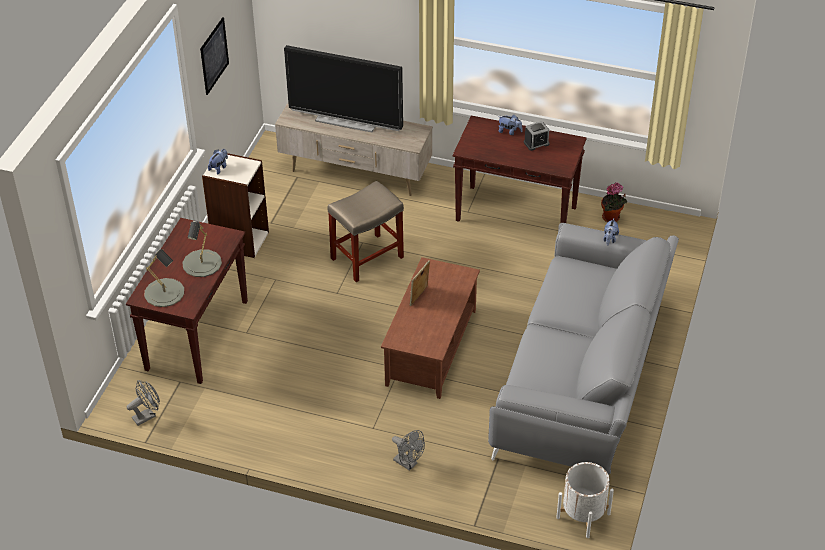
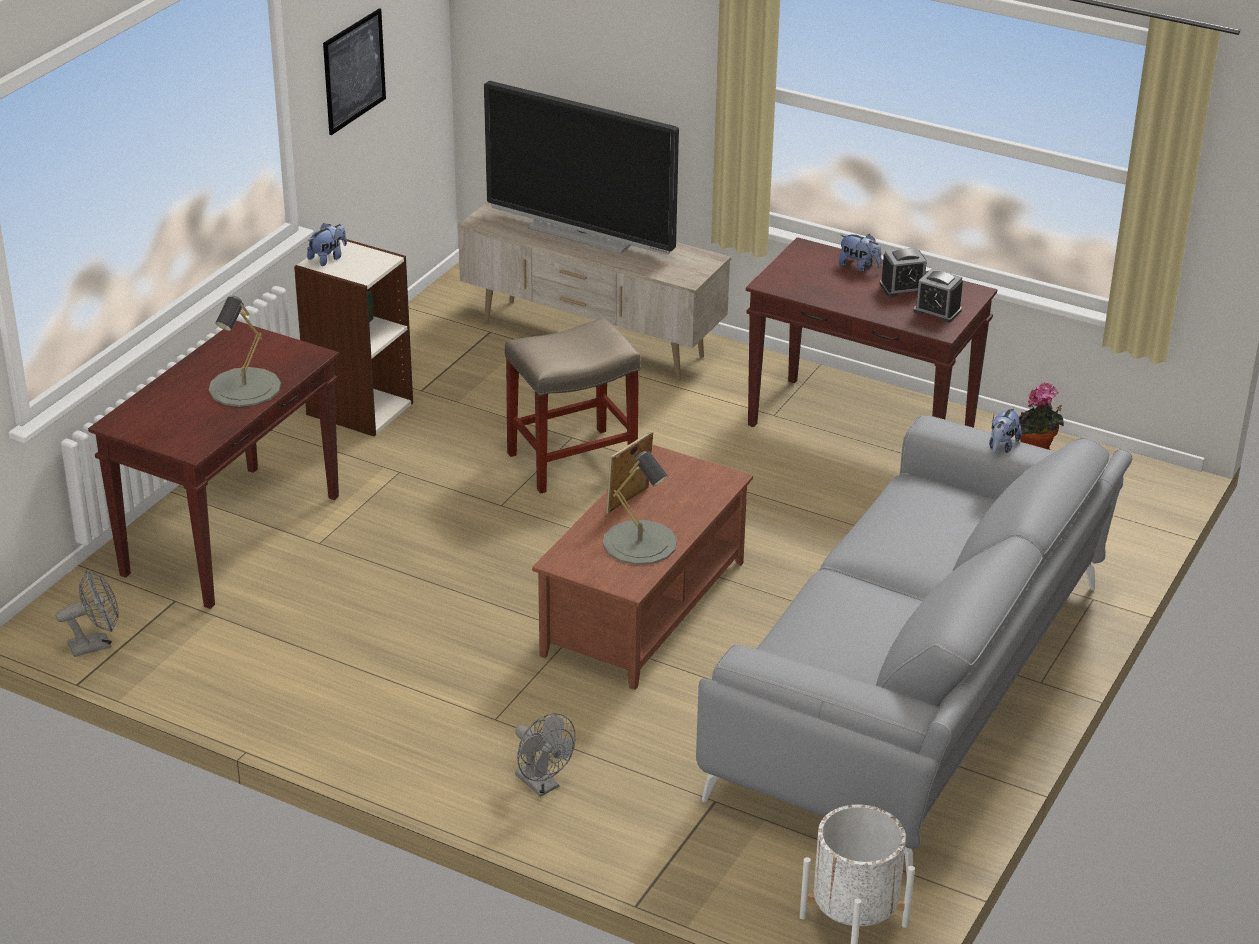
camera: 10 degrees right, 10 degrees down
grey table lamp [144,249,184,307] -> grey table lamp moved to [603,451,677,565]
none -> alarm clock [913,268,963,323]

